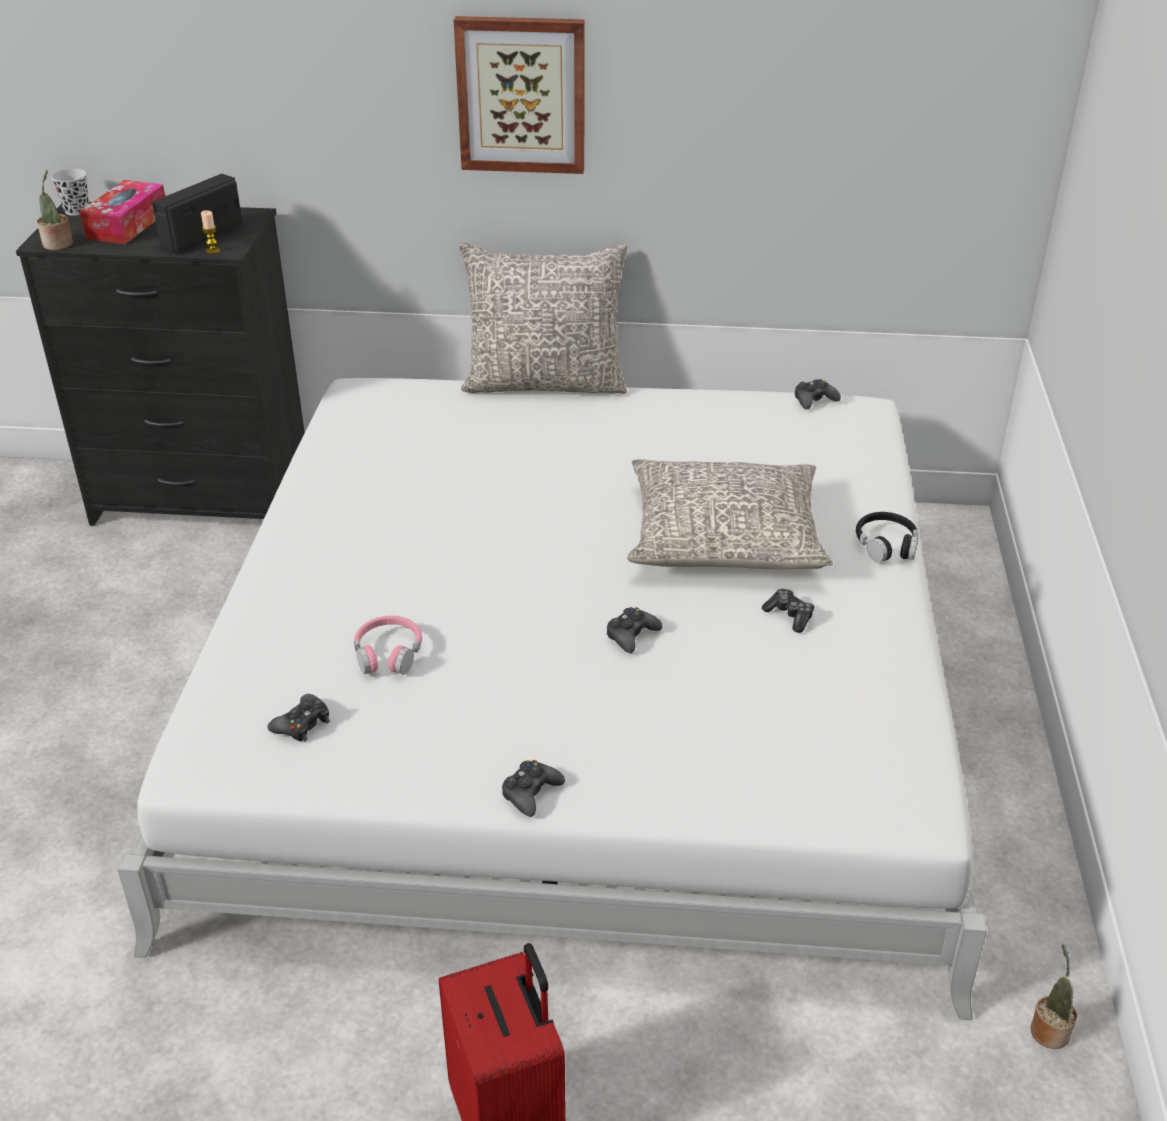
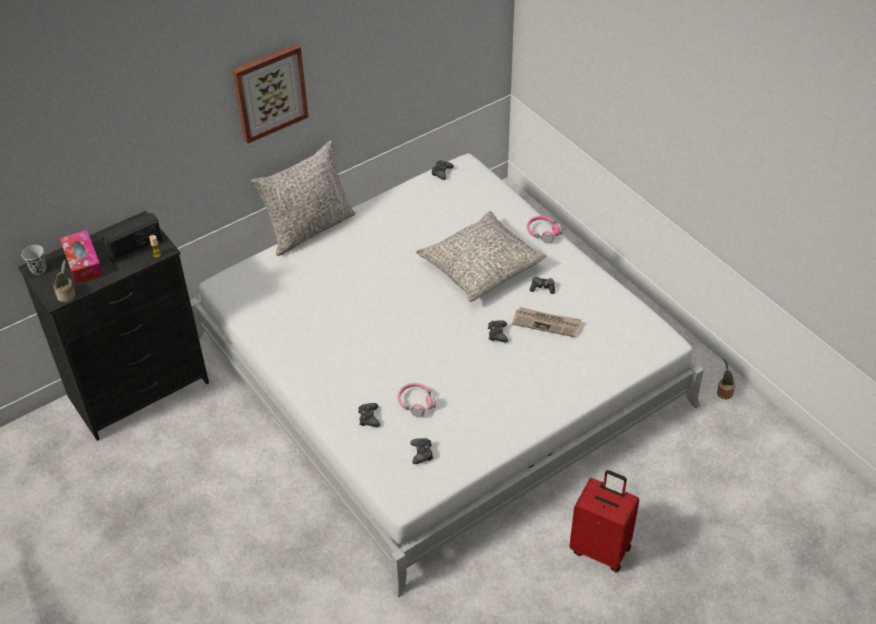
camera: 40 degrees left, 10 degrees up
radio [152,174,242,254] -> radio turned 120 degrees counterclockwise [102,213,163,263]
black game controller [502,760,565,817] -> black game controller moved to [358,403,380,427]
black headphones [856,512,918,563] -> pink headphones [527,216,563,244]
none -> newspaper [512,307,582,337]

